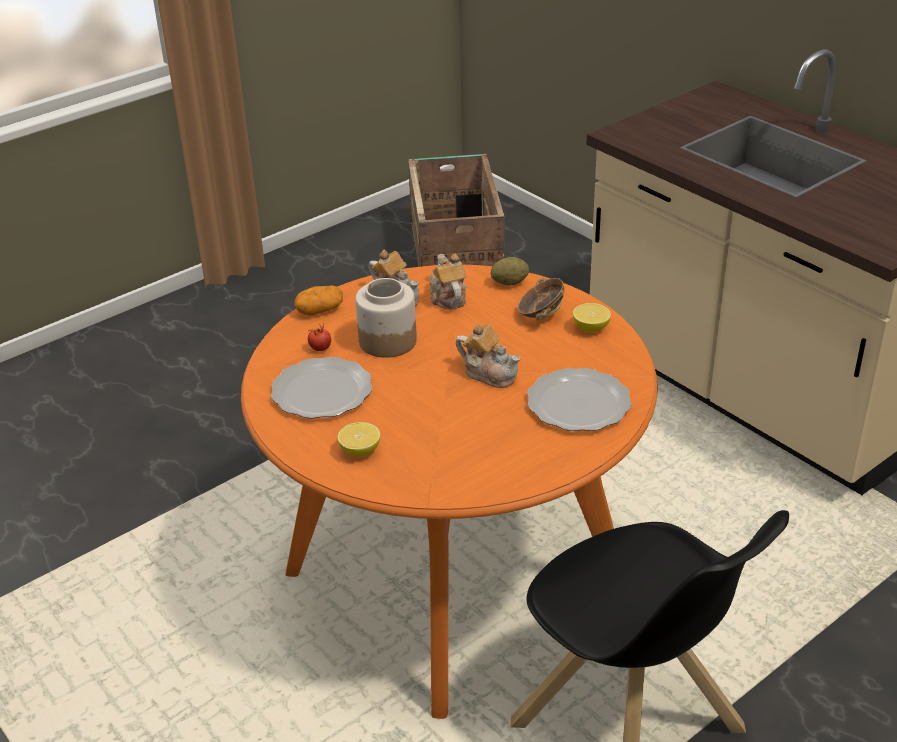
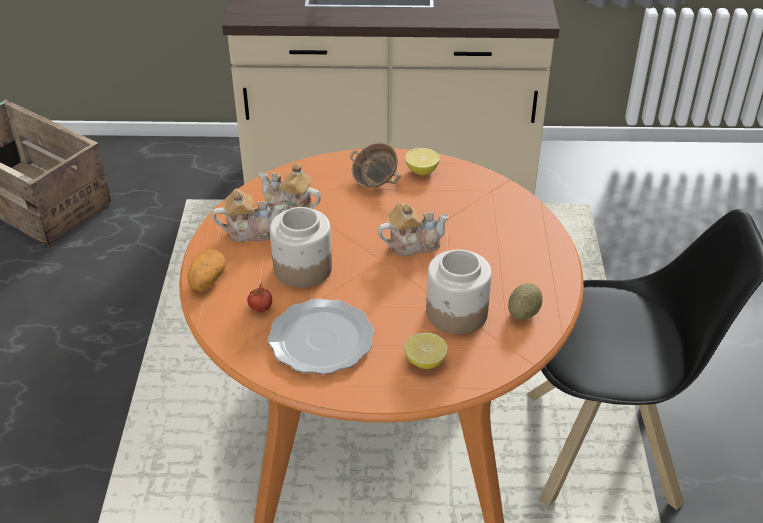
camera: 50 degrees left, 5 degrees up
potato [491,257,529,286] -> potato moved to [508,283,543,320]
plate [527,368,632,431] -> none
none -> jar [426,249,492,334]

